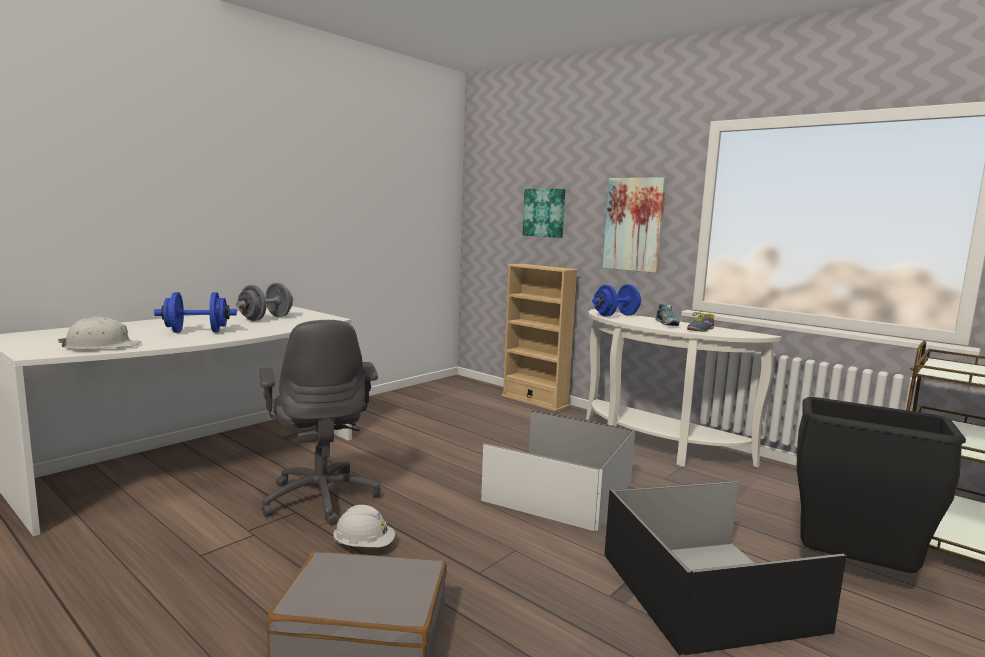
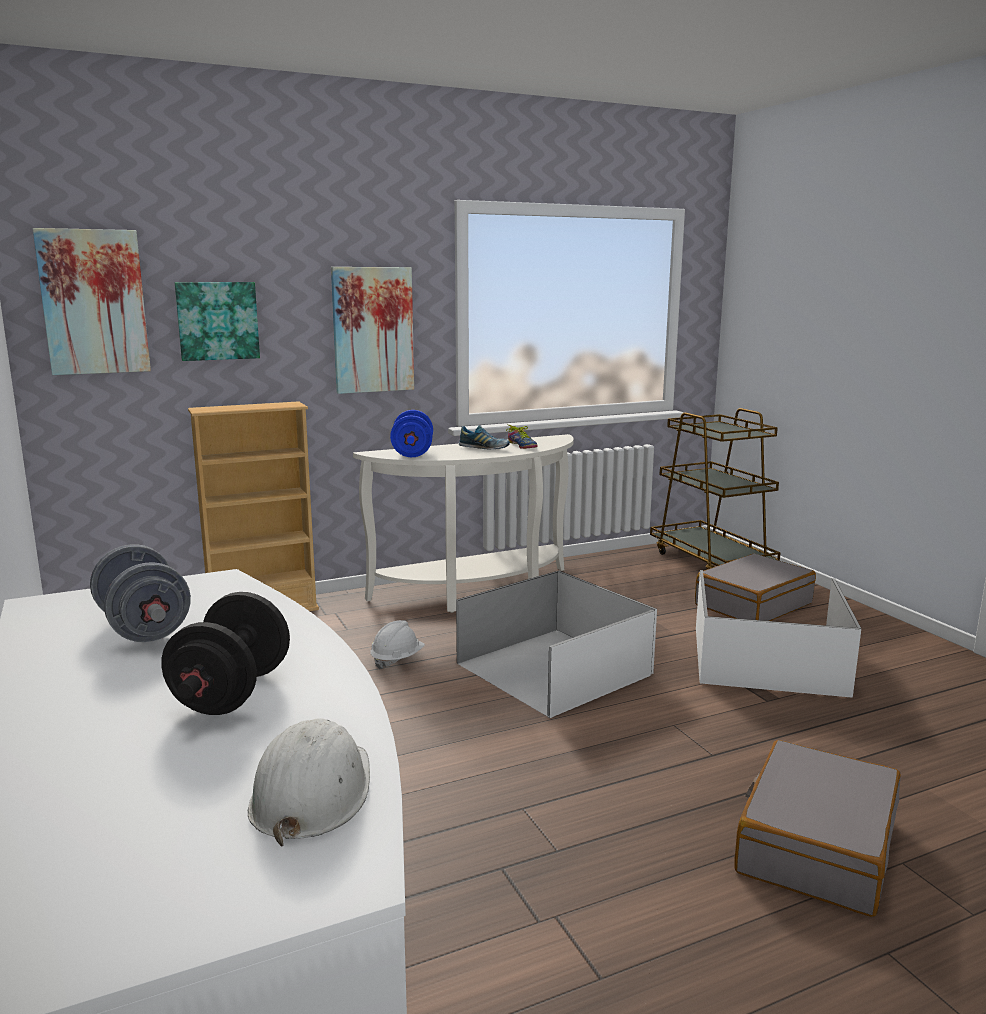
camera: 65 degrees left, 5 degrees up
blue dumbbell [154,292,237,333] -> black dumbbell [161,592,290,715]
grey office chair [259,320,381,525] -> none
white hard hat [333,505,395,547] -> white hard hat moved to [370,620,425,669]
black storage box [604,481,846,655] -> white storage box [696,570,861,698]
black trash can [797,397,966,573] -> grey suitcase [695,554,816,621]
none -> picture [33,228,151,375]

